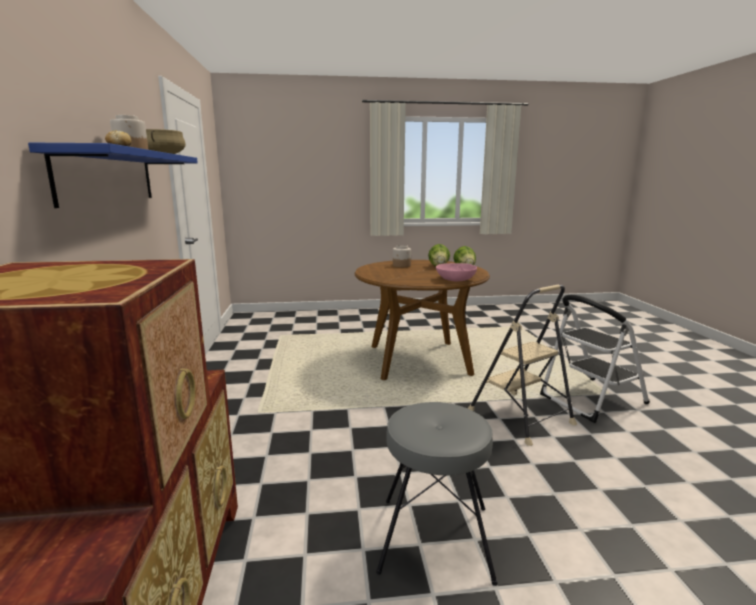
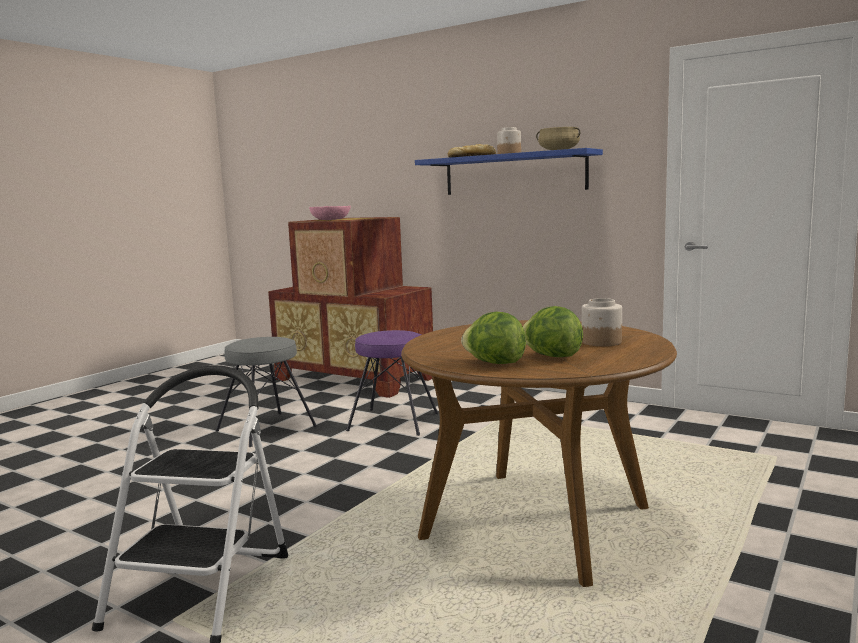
camera: 130 degrees right, 5 degrees down
pink bowl [436,263,477,281] -> pink bowl moved to [309,206,351,220]
beige step ladder [468,285,577,446] -> none
none -> purple stool [346,330,438,436]

